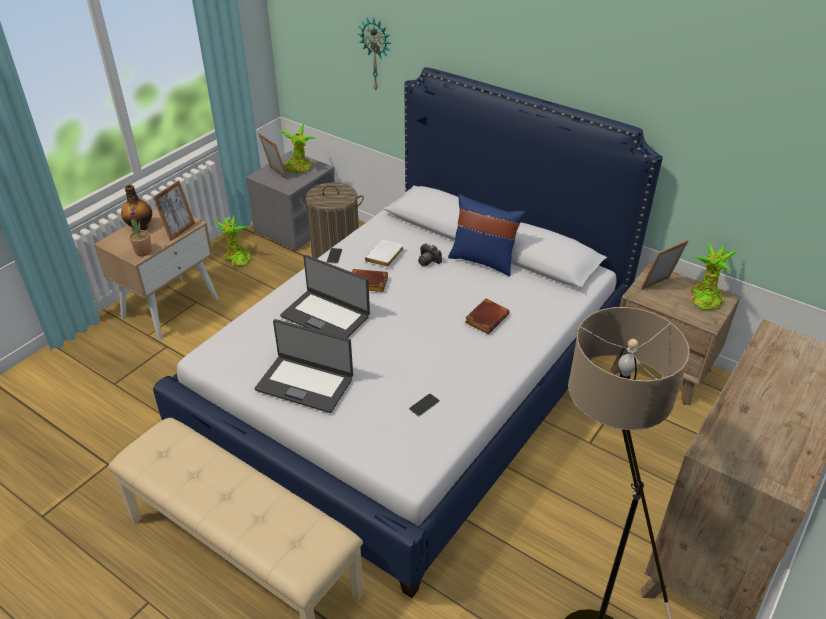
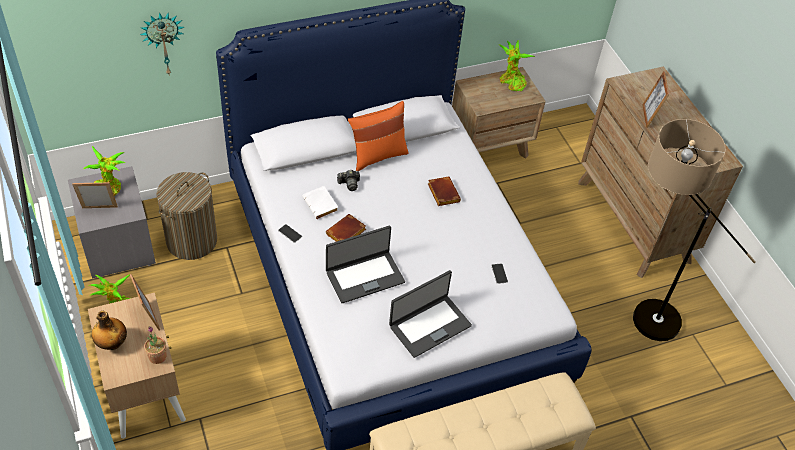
camera: 60 degrees left, 10 degrees up
blue pillow [448,194,525,276] -> orange pillow [348,101,409,171]
picture frame [641,240,688,290] -> picture frame moved to [642,71,669,128]

